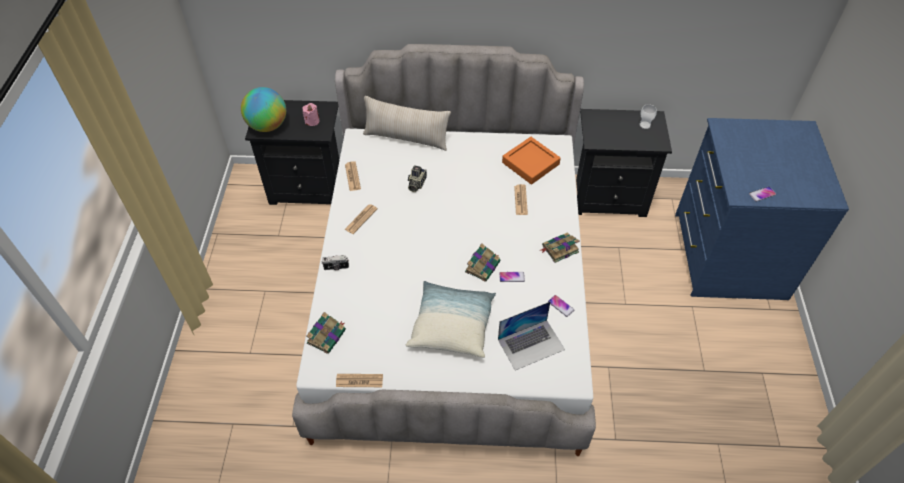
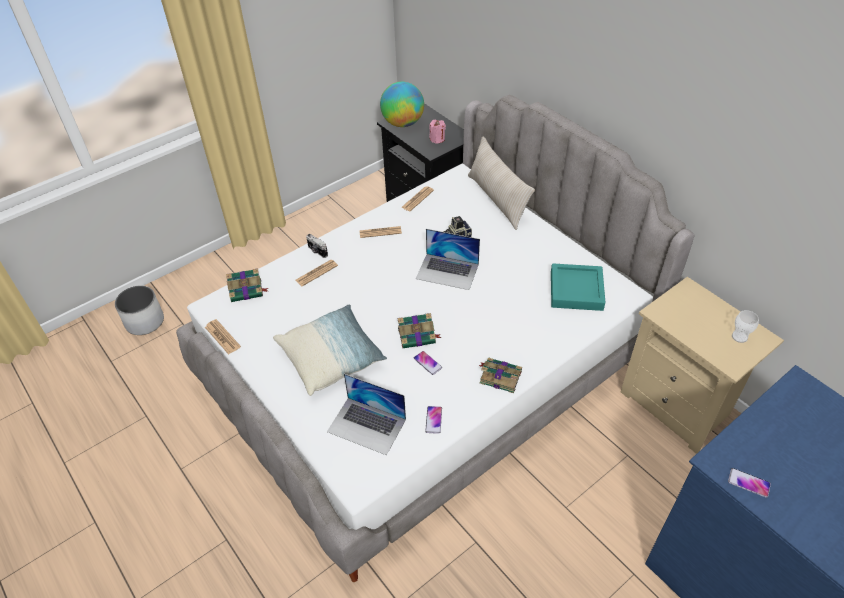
camera: 50 degrees right, 5 degrees down
orange tray [502,137,561,185] -> turquoise tray [551,264,606,311]
newspaper [514,184,528,215] -> newspaper moved to [295,259,338,286]
black nightstand [576,109,672,217] -> beige nightstand [621,277,784,454]
none -> white planter [115,285,164,335]
none -> laptop [416,229,480,290]

